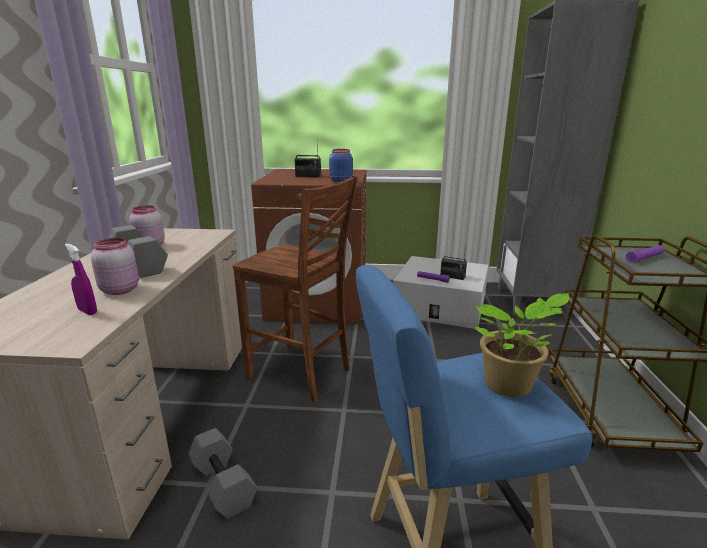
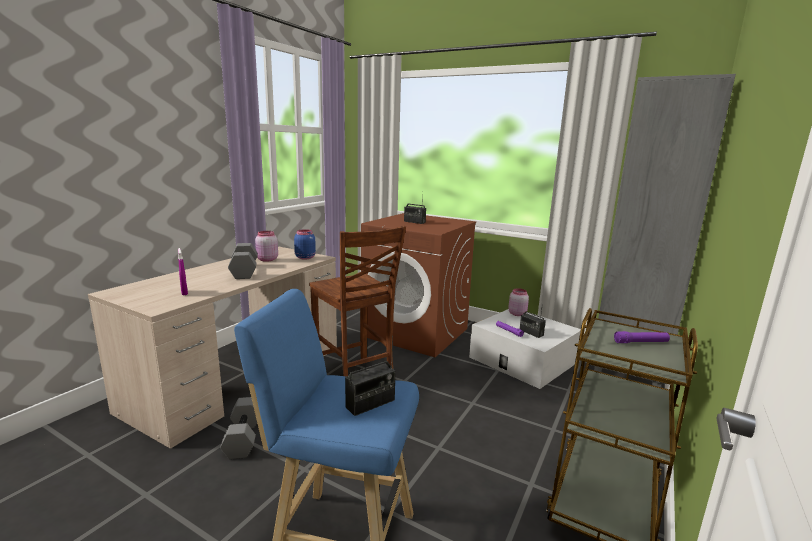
camera: 25 degrees right, 5 degrees down
pink jar [91,238,139,295] -> pink jar moved to [508,288,529,316]
blue jar [329,149,353,183] -> blue jar moved to [294,229,316,260]
potted plant [474,293,569,397] -> radio [345,336,396,416]

